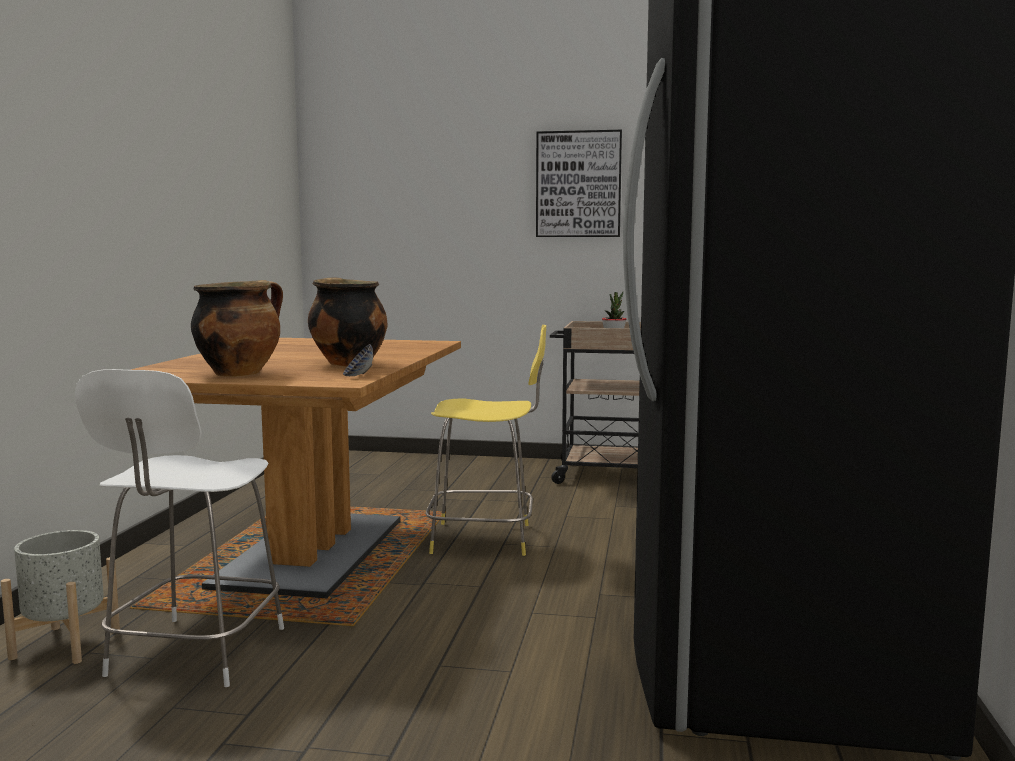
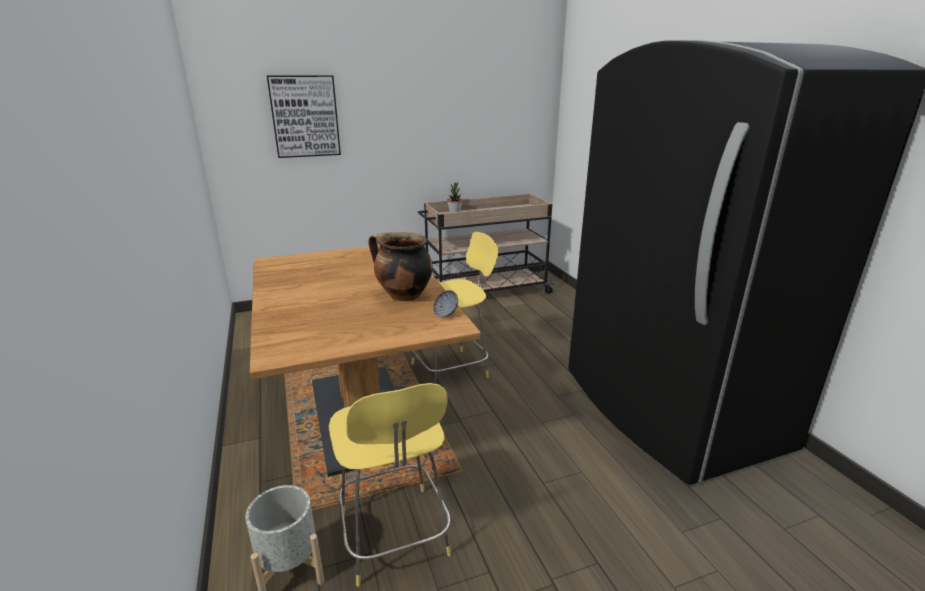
camera: 30 degrees left, 15 degrees up
white stool [75,369,284,687] -> yellow stool [329,383,451,587]
cooking pot [191,280,283,377] -> none
picture [536,130,622,237] -> picture moved to [267,75,341,158]

